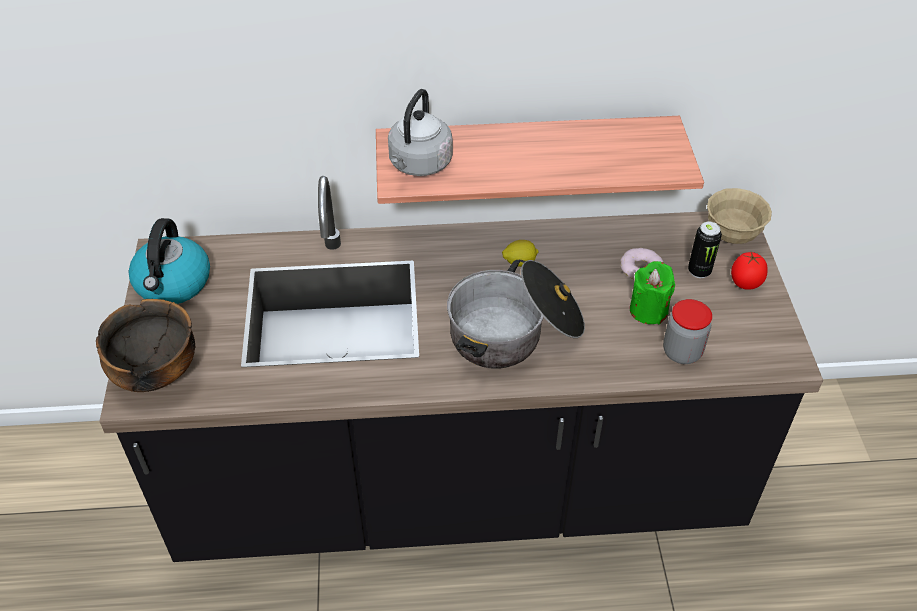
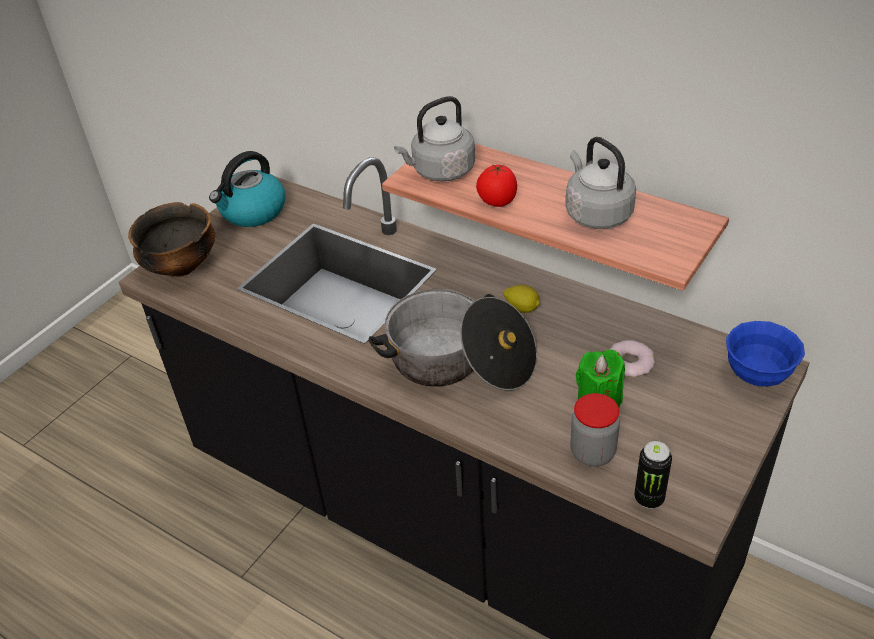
camera: 40 degrees right, 5 degrees down
can [688,221,722,278] -> can moved to [634,441,672,509]
beige bowl [707,188,772,244] -> blue bowl [726,321,805,386]
tomato [731,252,768,290] -> tomato moved to [476,165,517,207]
none -> grey kettle [565,137,636,229]

